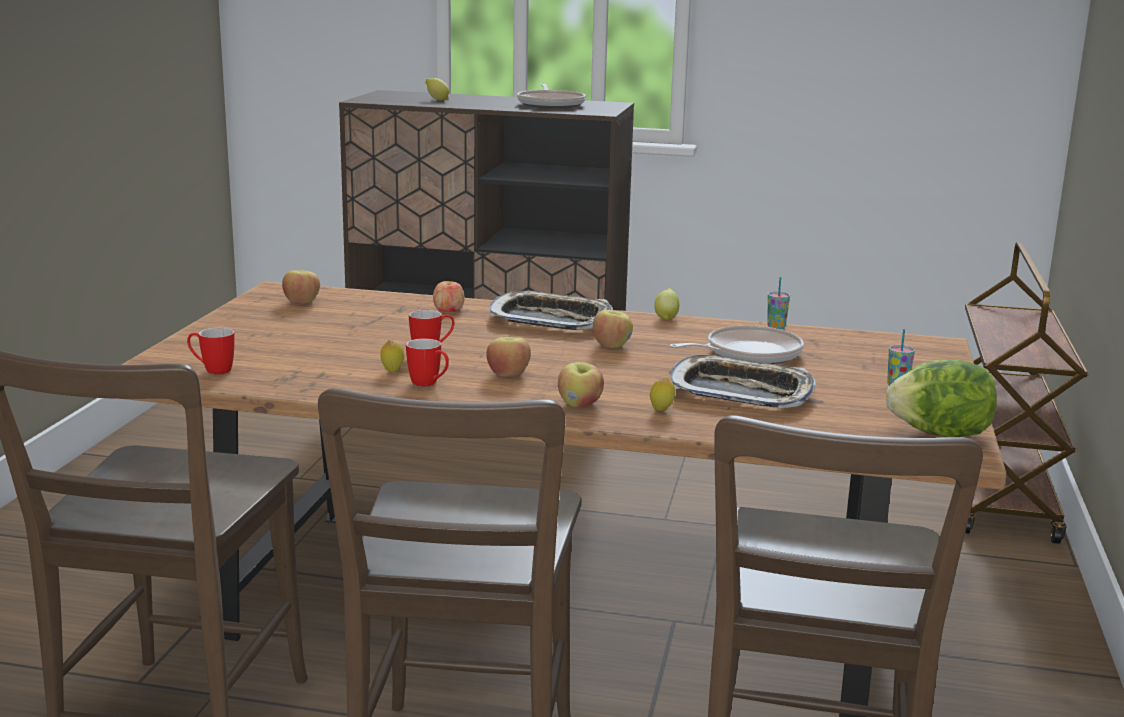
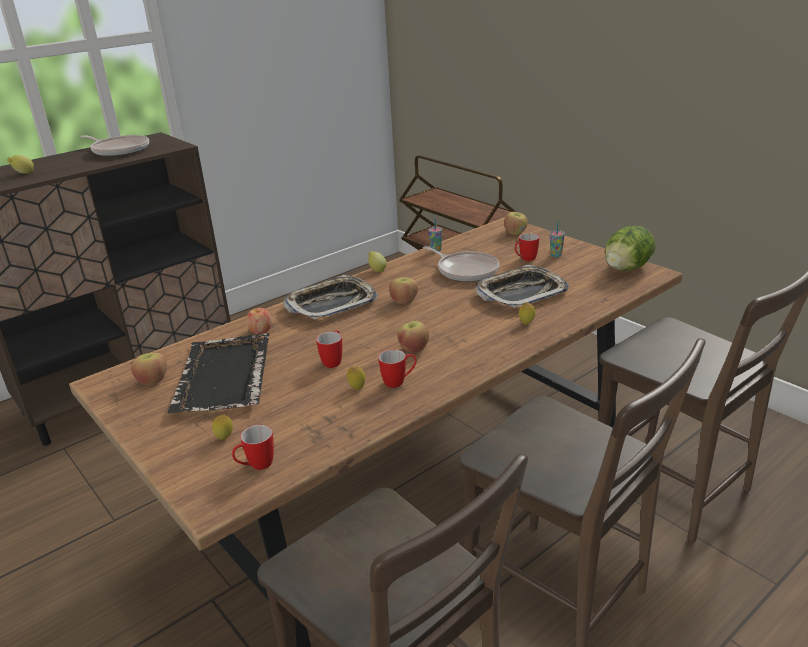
camera: 50 degrees left, 10 degrees up
apple [558,362,604,408] -> apple moved to [504,212,528,235]
frying pan [669,325,804,364] -> frying pan turned 120 degrees clockwise [423,246,499,282]
none -> black tray [168,333,270,413]
none -> lemon [212,414,233,440]
none -> mug [515,233,540,261]

